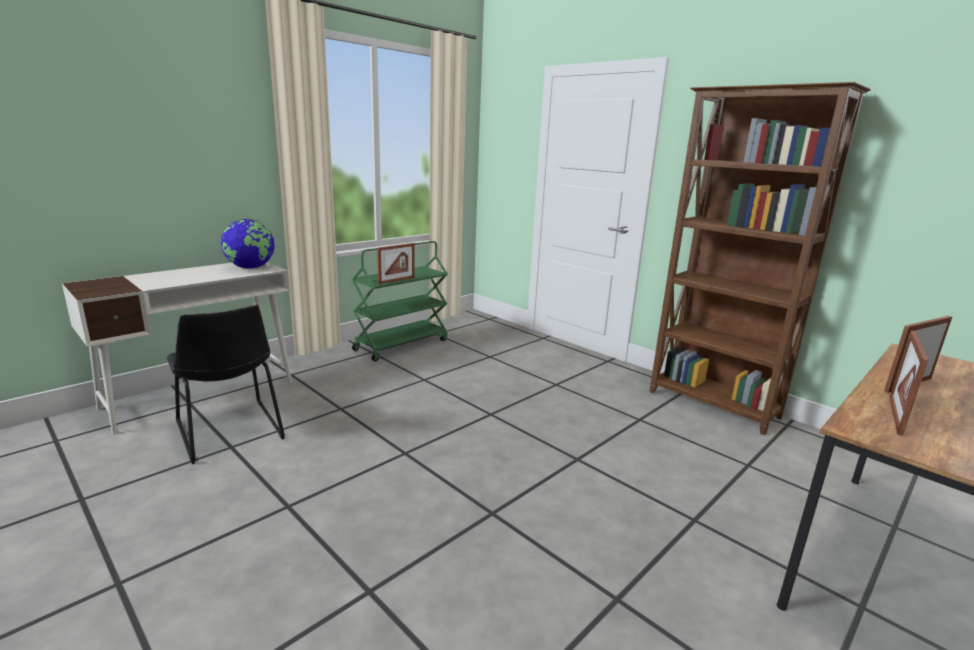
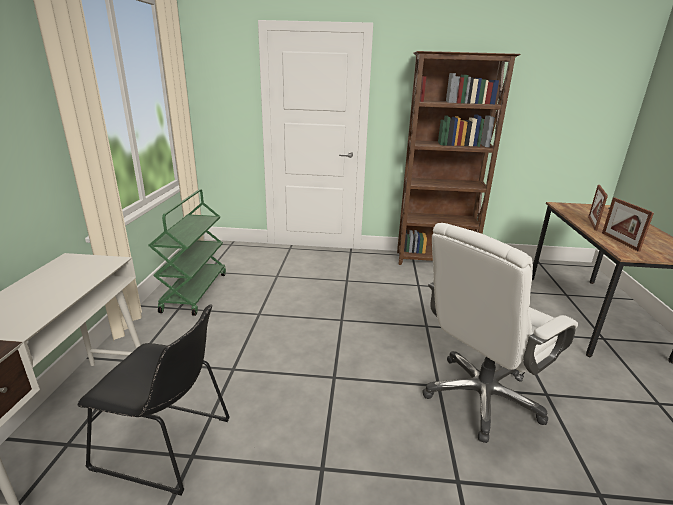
camera: 40 degrees left, 5 degrees up
globe [221,219,275,269] -> none
picture frame [377,243,415,284] -> none
none -> white office chair [422,223,578,443]

